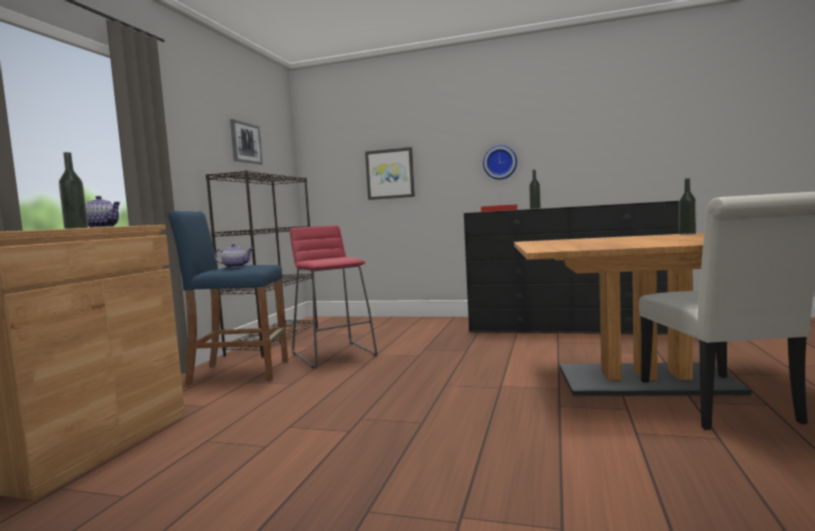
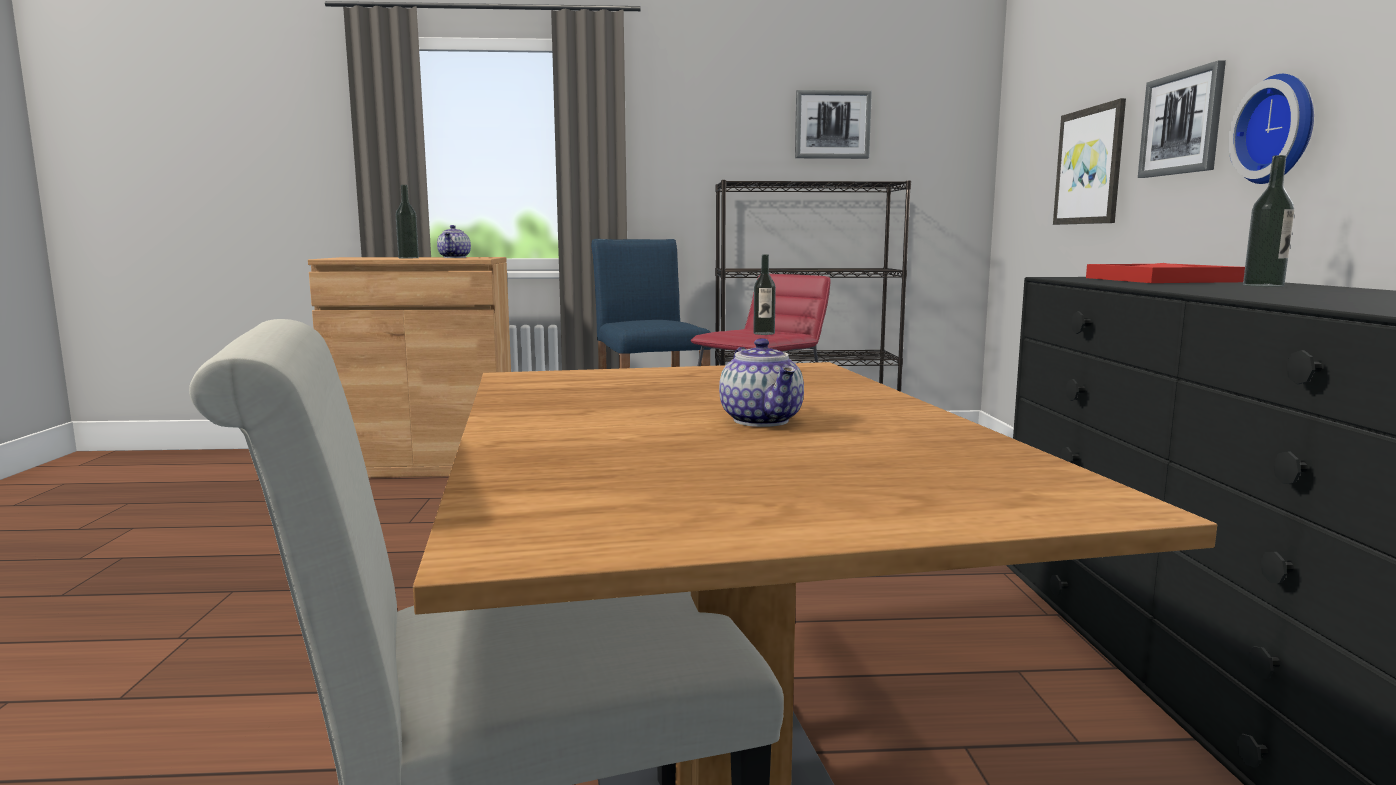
camera: 70 degrees right, 5 degrees up
teapot [214,244,253,268] -> teapot moved to [719,338,804,427]
bottle [679,178,696,235] -> bottle moved to [753,255,776,335]
none -> picture [1138,60,1226,178]

